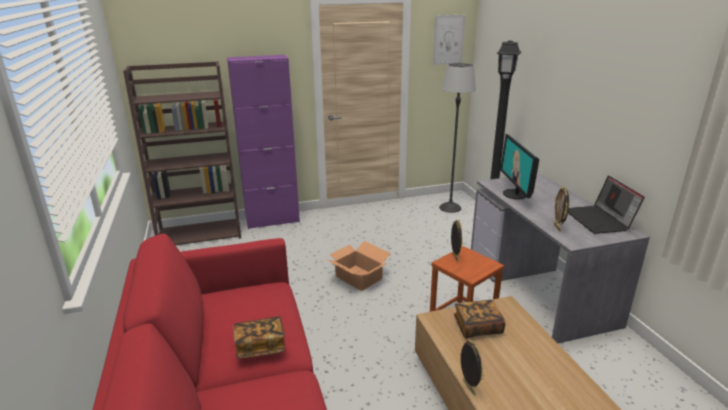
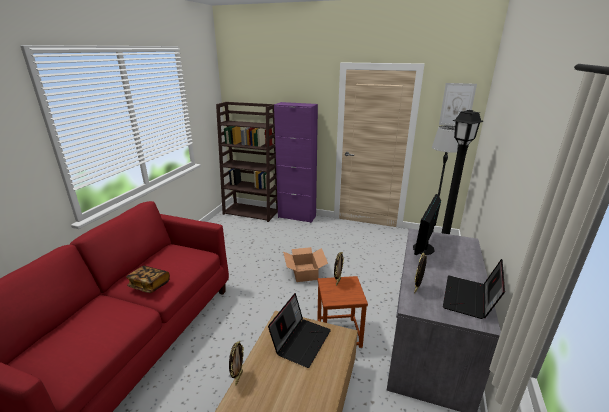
camera: 35 degrees right, 0 degrees up
book [454,300,506,338] -> laptop [268,293,331,368]

